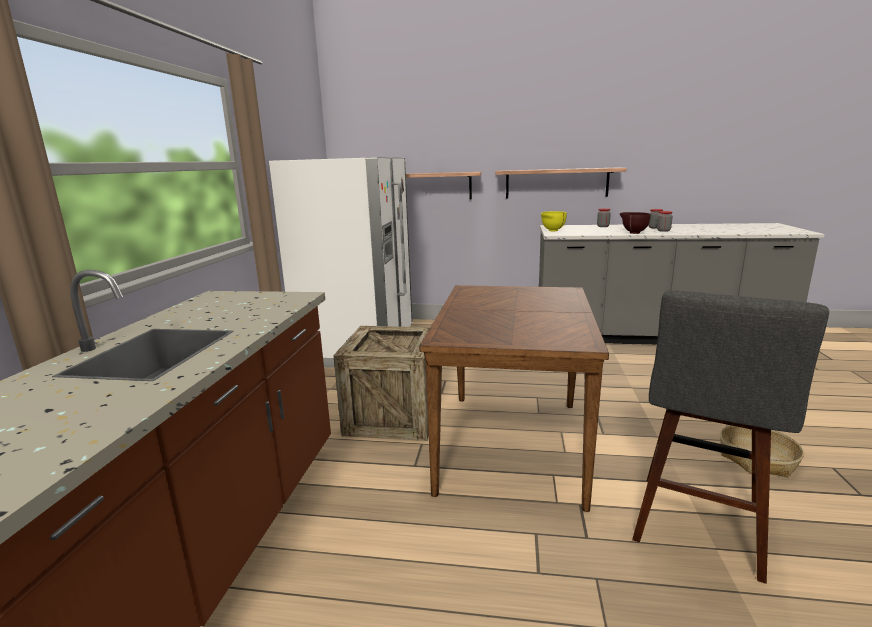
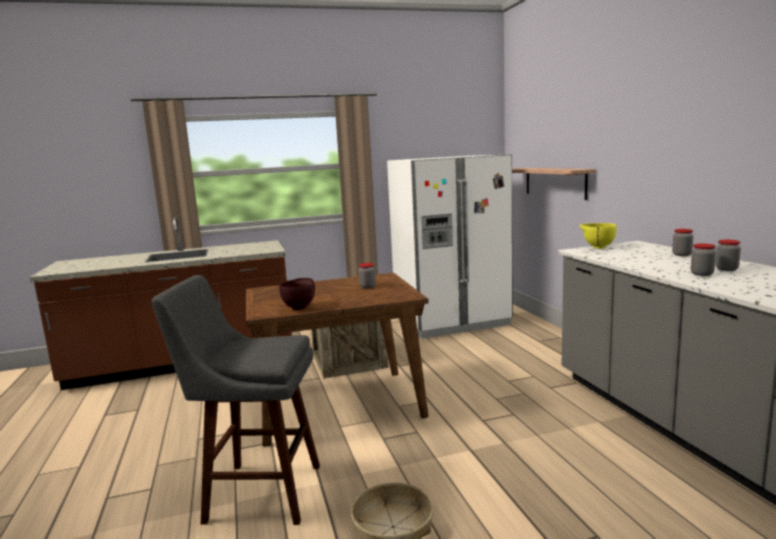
camera: 65 degrees right, 5 degrees down
shelf [495,167,627,198] -> none
brown bowl [620,212,651,234] -> brown bowl moved to [279,278,315,310]
none -> jar [359,263,376,288]

